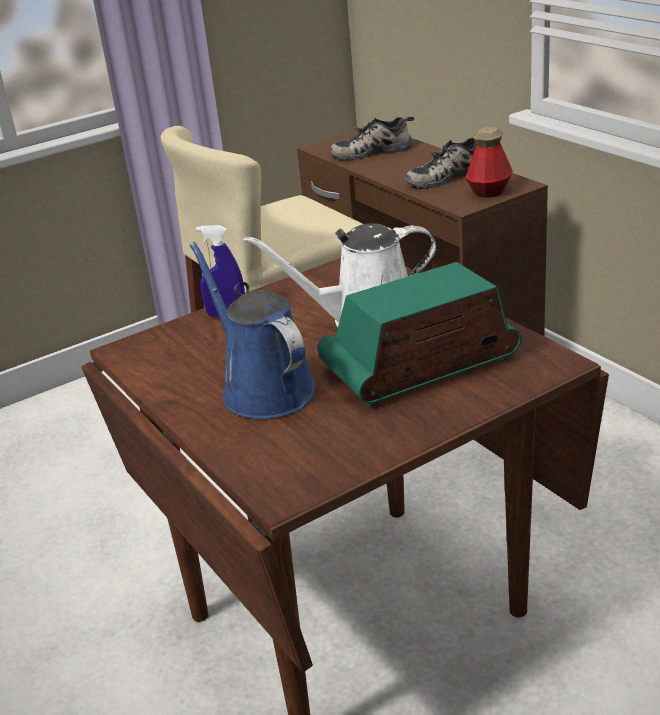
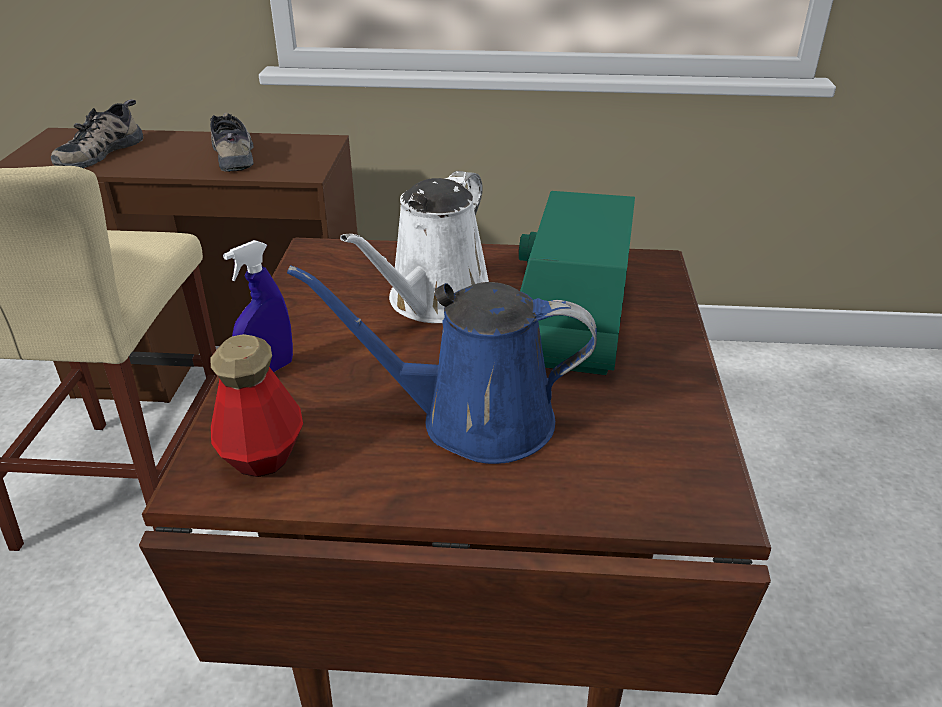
camera: 55 degrees left, 5 degrees up
shoe [405,137,476,189] -> shoe turned 150 degrees clockwise [210,112,253,172]
bottle [465,127,513,198] -> bottle moved to [210,334,303,477]

